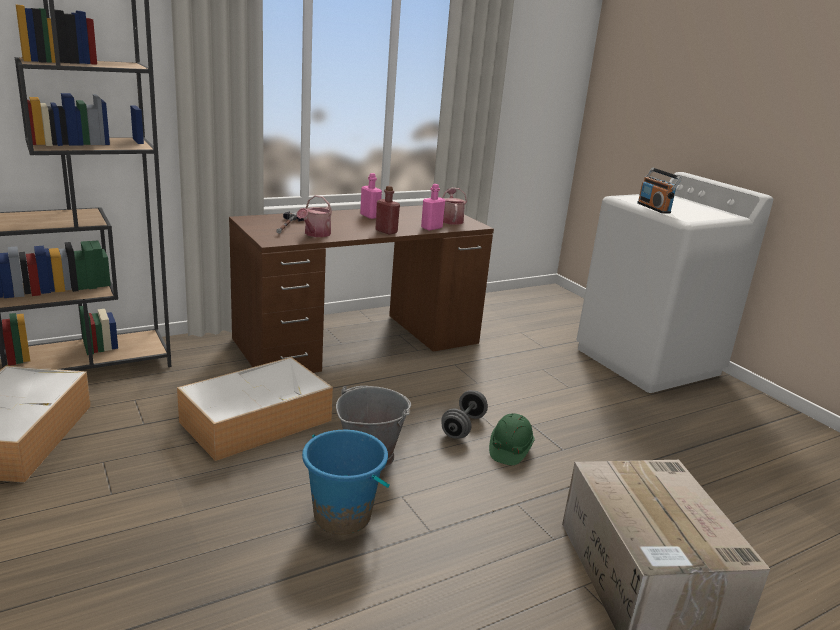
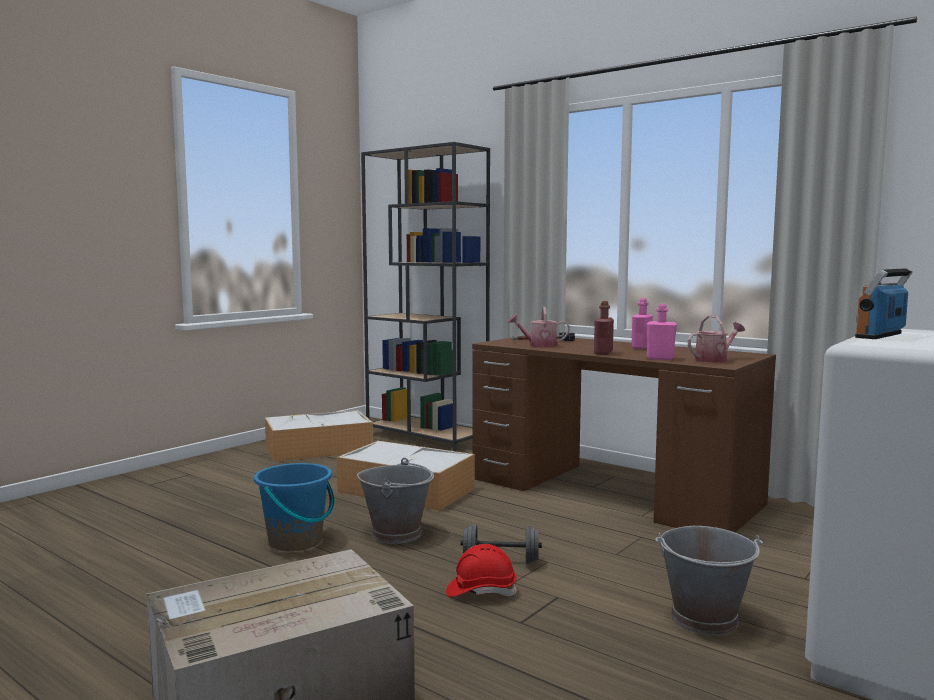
camera: 70 degrees right, 15 degrees down
green hard hat [489,413,535,465] -> red hard hat [446,544,517,597]
none -> grey bucket [655,526,763,635]

